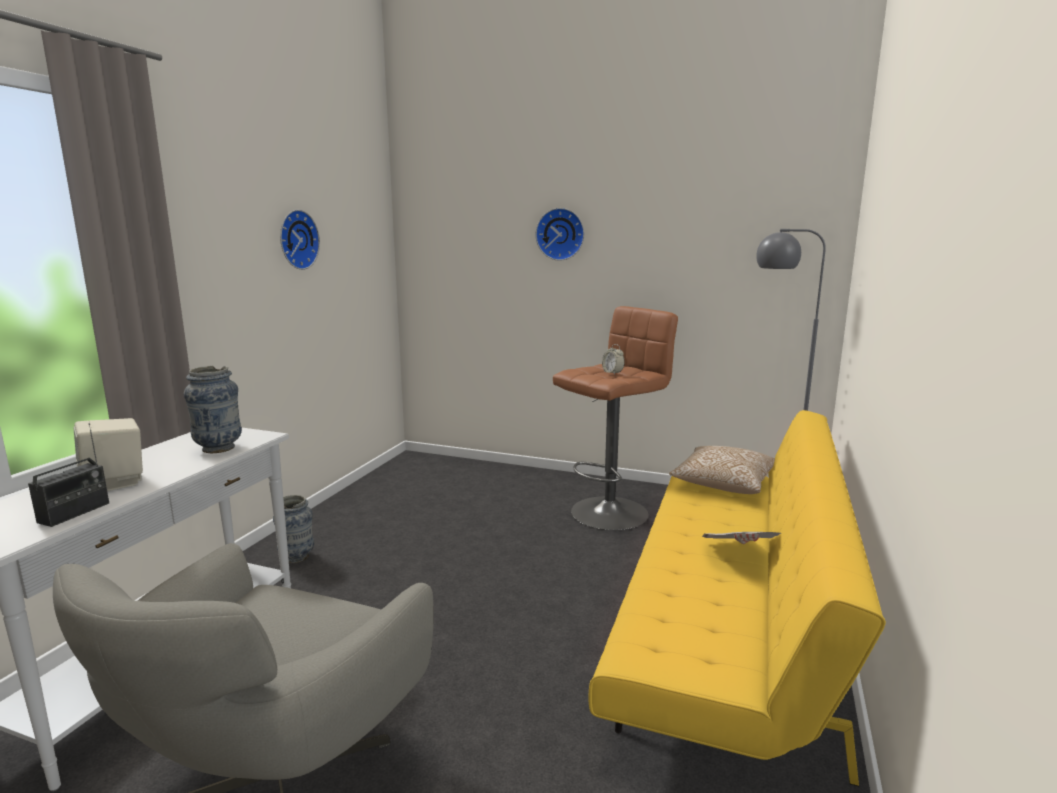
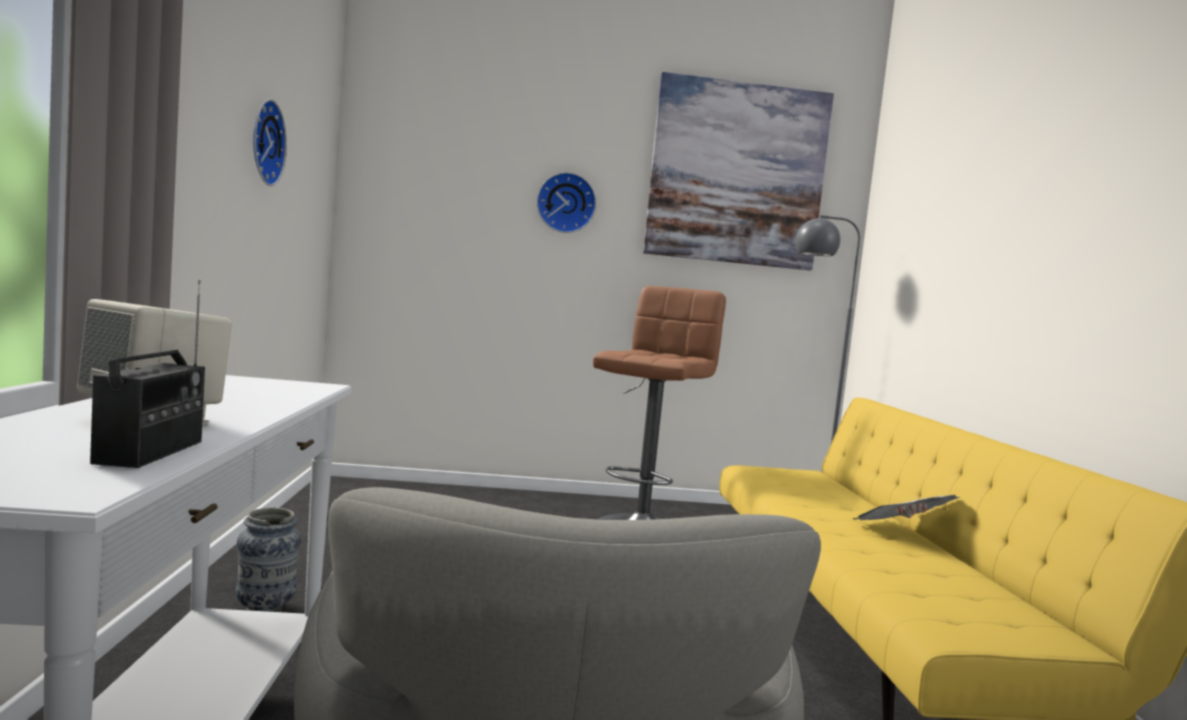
camera: 25 degrees left, 10 degrees down
vase [184,366,242,453] -> none
alarm clock [602,344,625,375] -> none
pillow [669,446,775,494] -> none
none -> picture [643,72,834,270]

